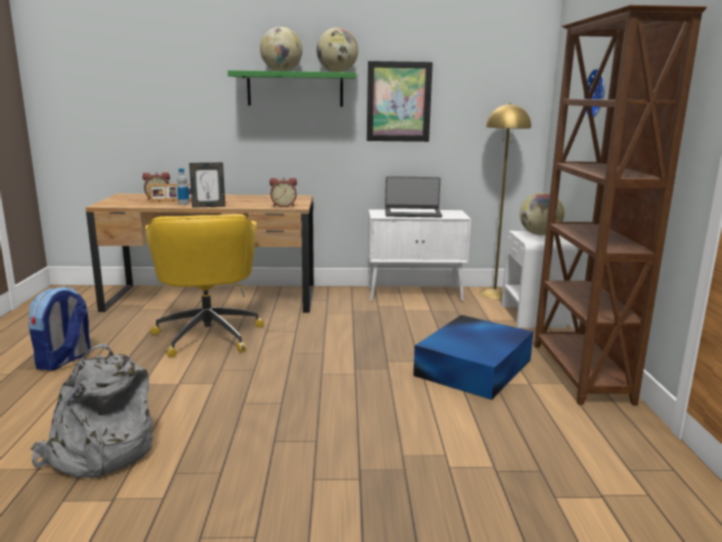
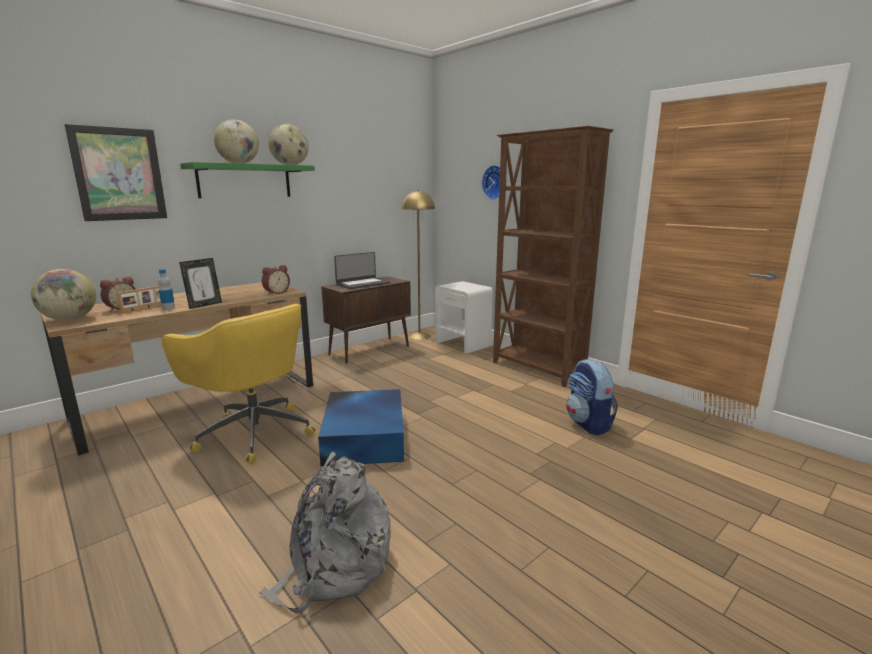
camera: 40 degrees left, 0 degrees up
backpack [29,286,91,370] -> backpack moved to [566,359,618,435]
picture [367,61,433,142] -> picture moved to [64,124,167,221]
white cabinet [368,209,471,302] -> brown cabinet [321,276,411,364]
blue storage box [413,315,533,400] -> blue storage box moved to [318,389,404,466]
globe [520,192,565,235] -> globe moved to [31,269,96,321]

